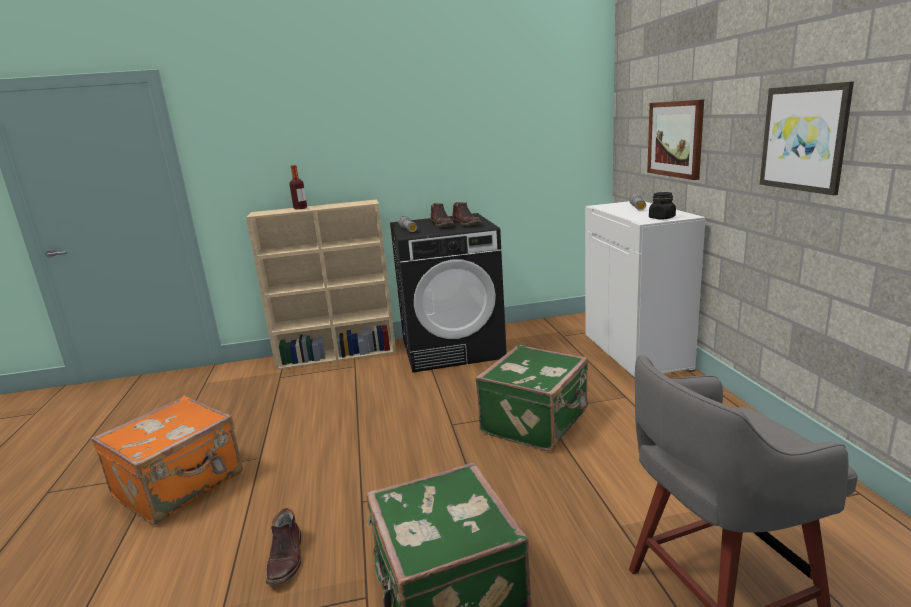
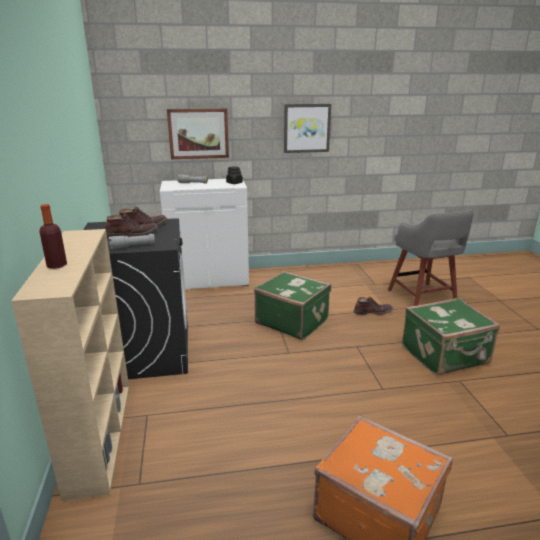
camera: 90 degrees left, 5 degrees up
brown boot [266,508,301,585] -> brown boot moved to [354,297,393,315]

